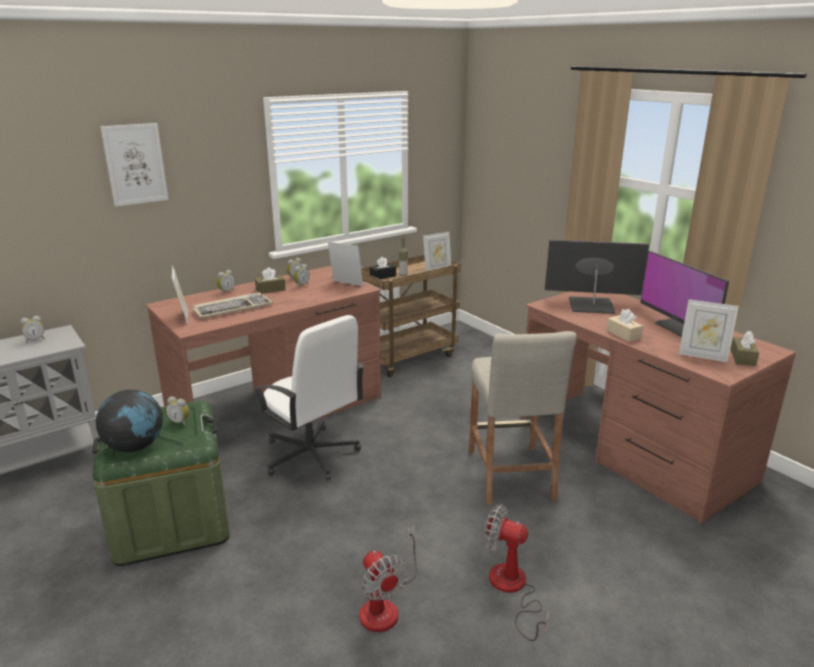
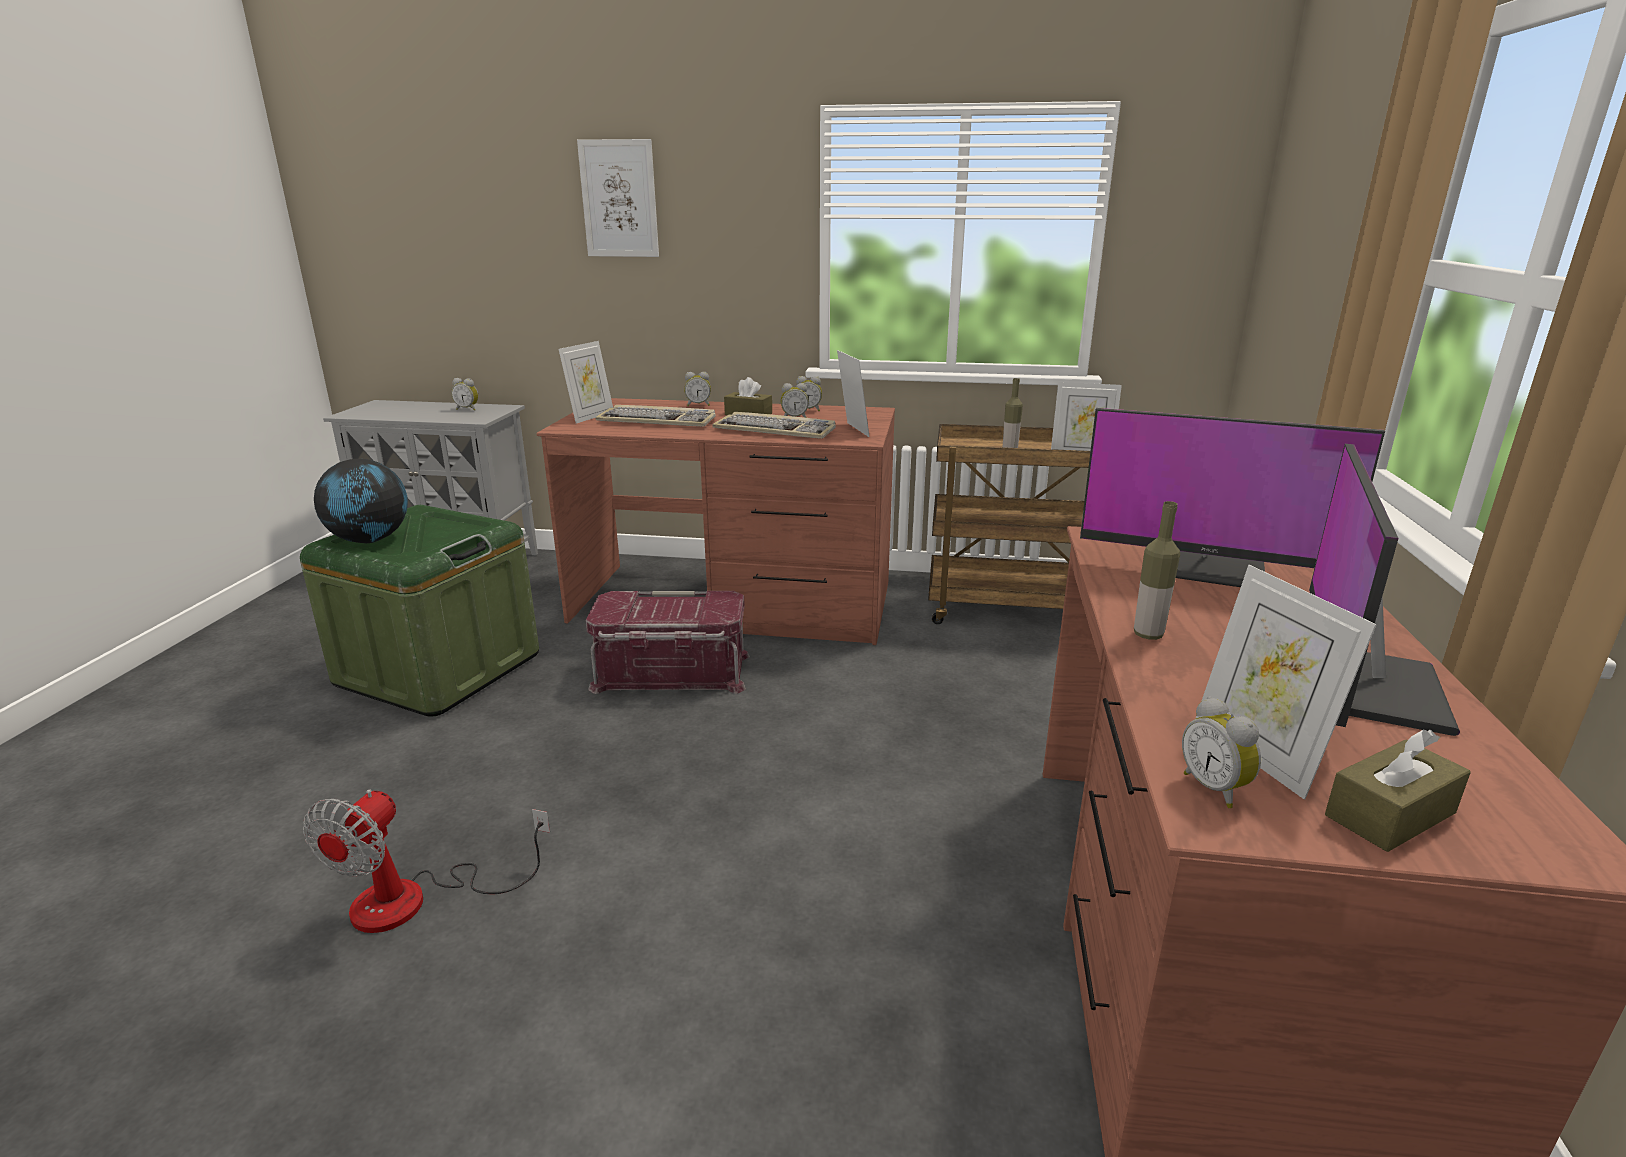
camera: 45 degrees right, 0 degrees up
alarm clock [166,396,190,426] -> alarm clock moved to [1182,696,1261,808]
white office chair [253,315,365,481] -> red storage box [586,591,750,694]
black tissue box [370,257,396,279] -> none
beige stool [469,331,577,504] -> none
fan [484,504,549,641] -> none
monitor [545,240,649,314] -> monitor turned 150 degrees clockwise [1080,408,1385,587]
beige tissue box [606,309,643,342] -> bottle [1134,501,1180,640]
none -> keyboard [712,412,836,439]

